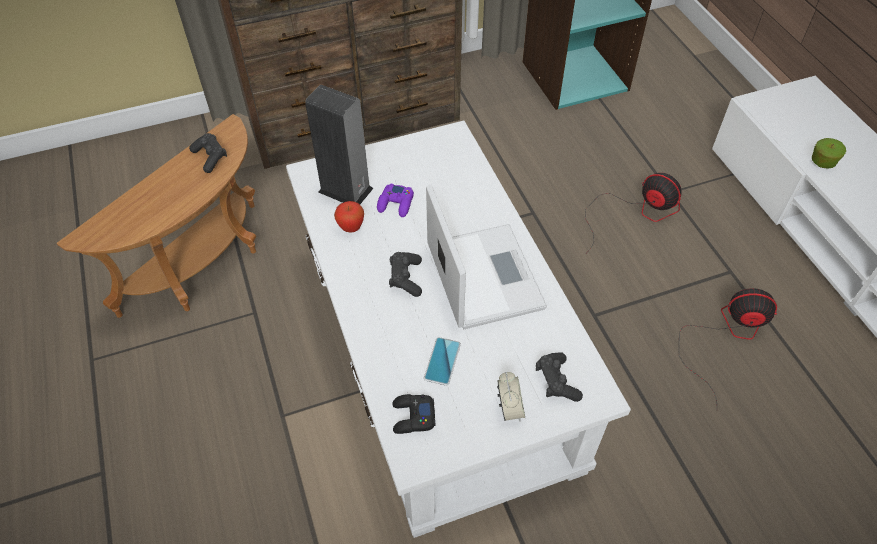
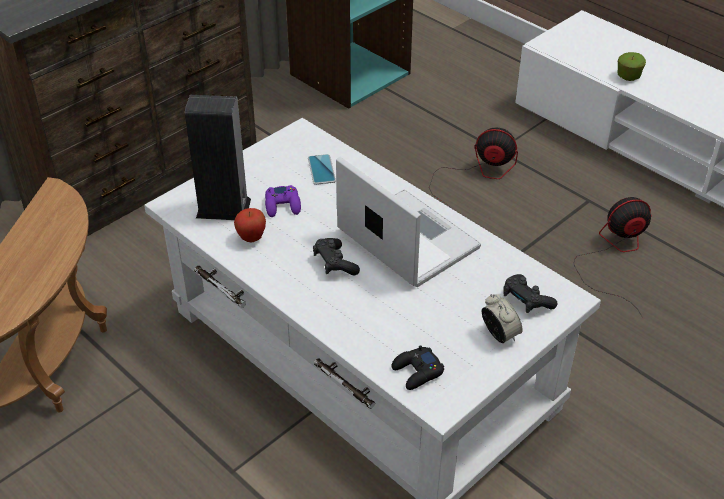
camera: 25 degrees left, 10 degrees down
black game controller [189,133,227,173] -> none
phone [424,337,461,386] -> phone moved to [308,154,336,185]

